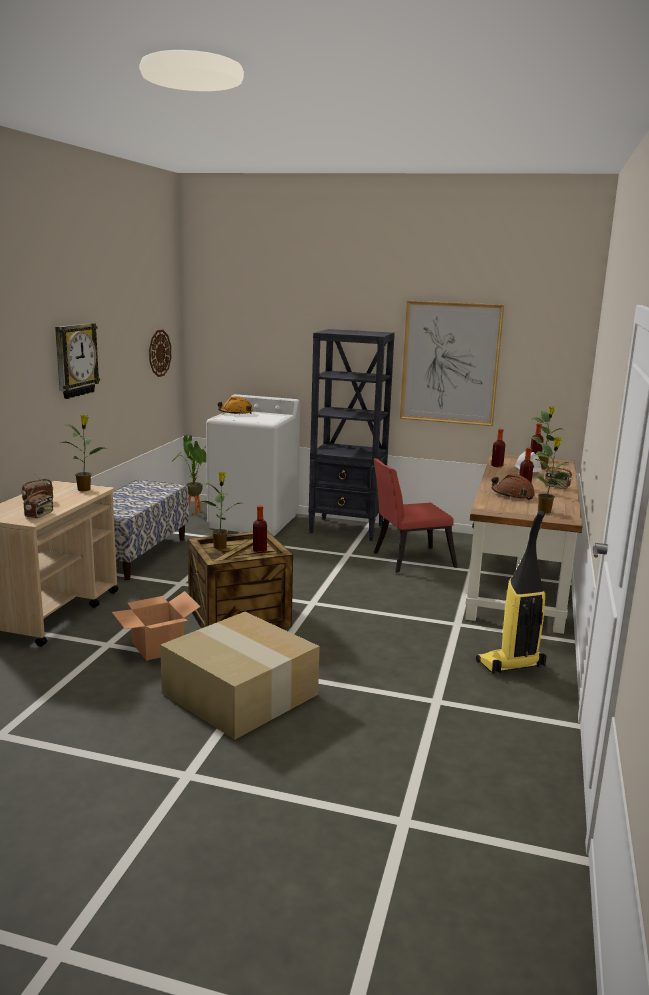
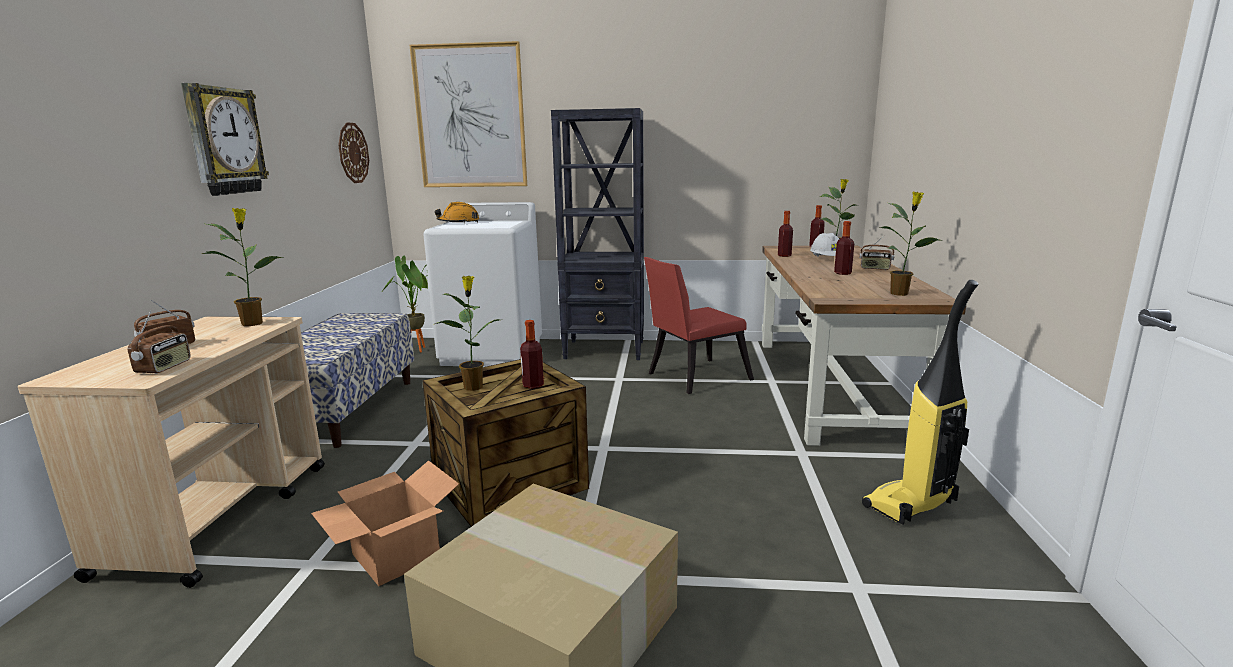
camera: 10 degrees left, 0 degrees up
picture [400,301,504,426] -> picture moved to [410,41,527,187]
brown hard hat [492,473,535,500] -> none

